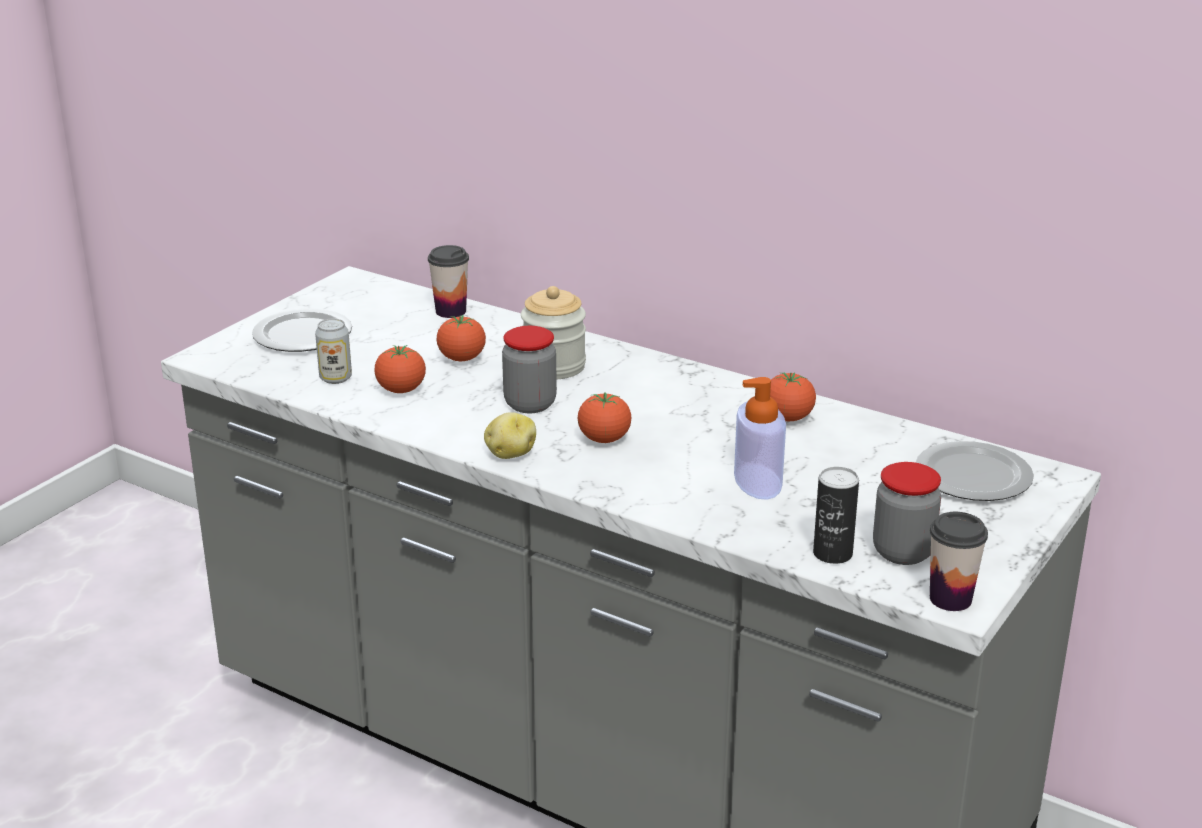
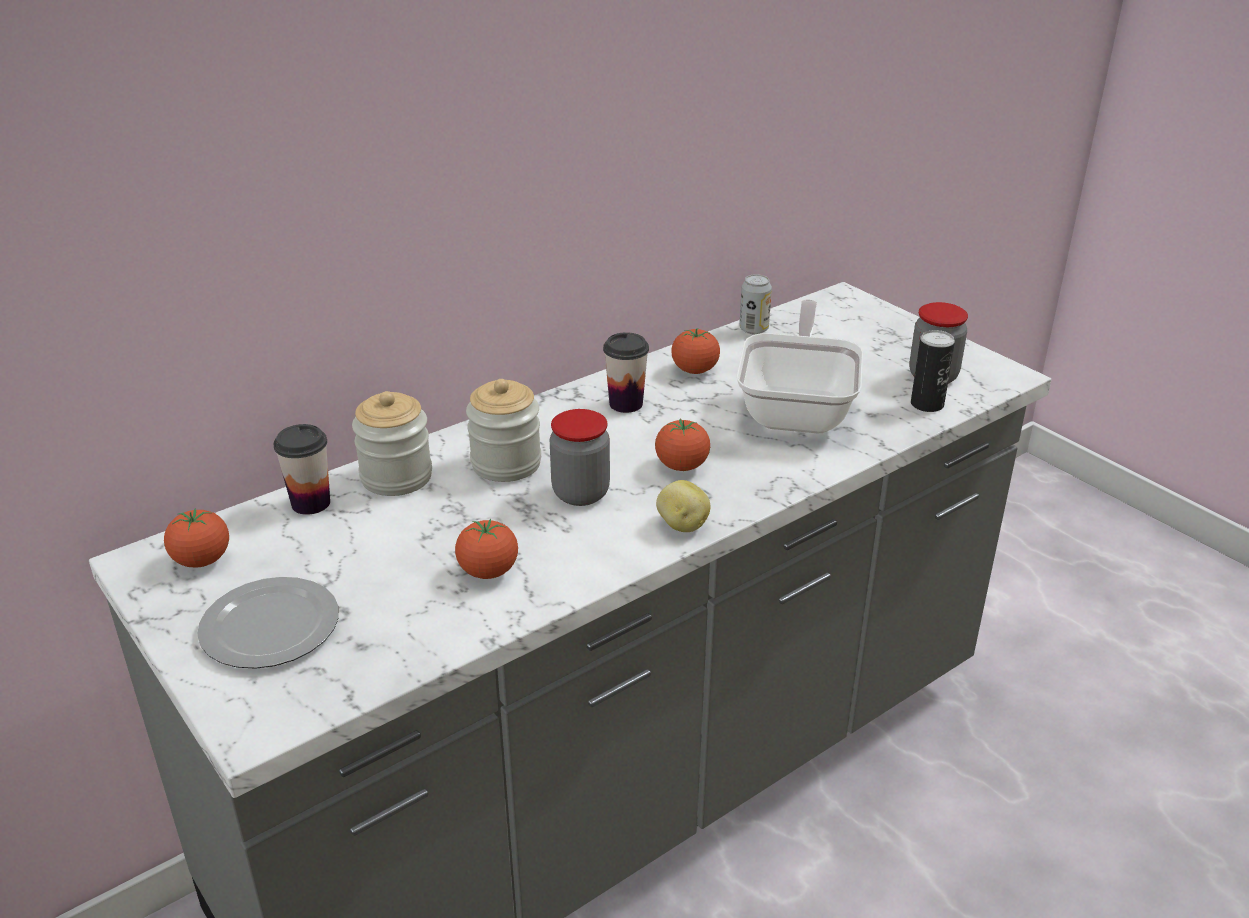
camera: 70 degrees left, 5 degrees up
can [315,319,352,384] -> can moved to [739,274,772,334]
tomato [437,315,486,361] -> tomato moved to [164,508,229,567]
soap dispenser [734,377,786,500] -> frying pan [736,300,863,434]
plate [915,441,1034,501] -> none
cup [930,512,988,611] -> cup moved to [603,332,649,413]
none -> jar [352,391,432,496]

